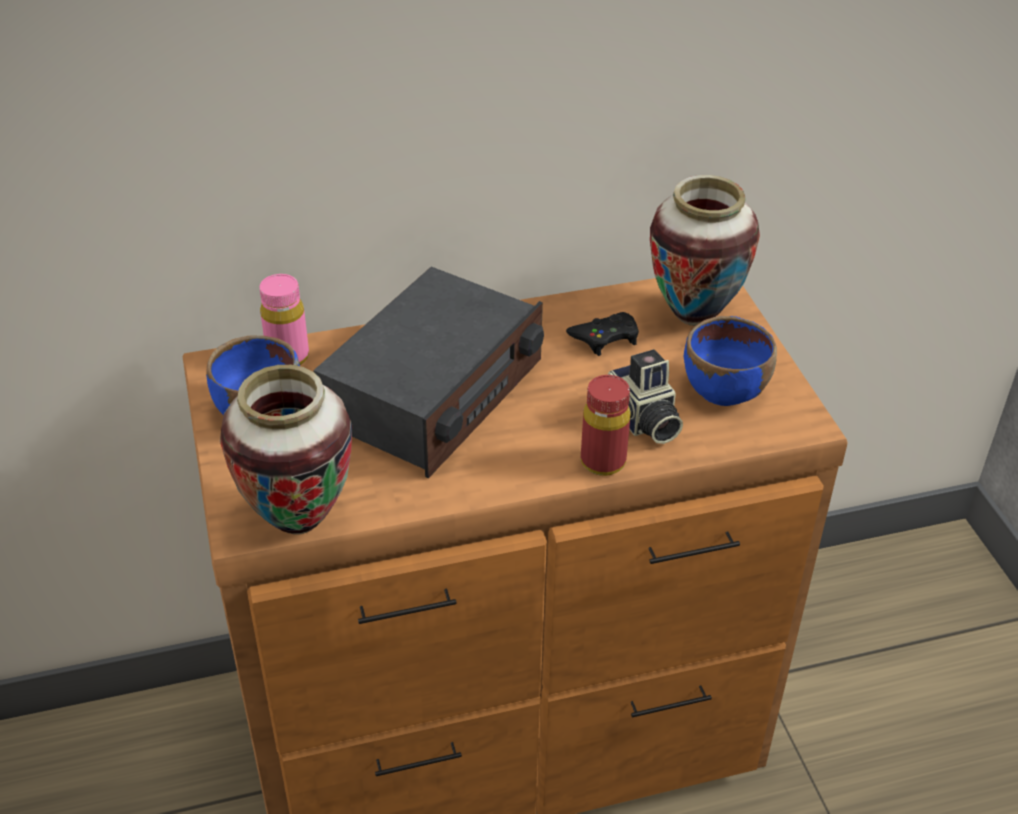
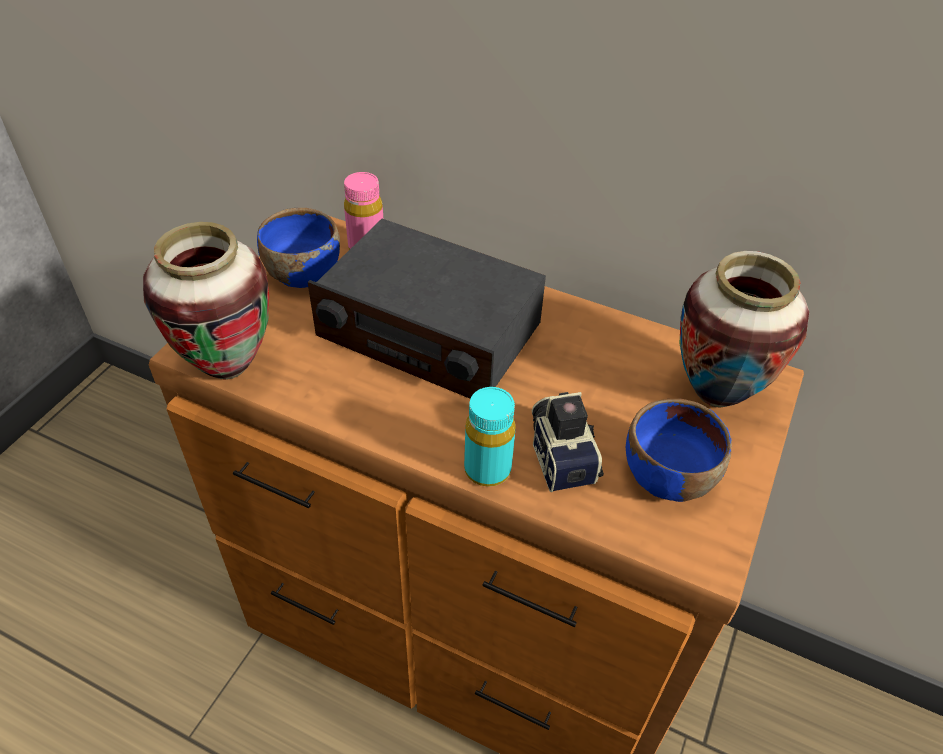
camera: 40 degrees right, 5 degrees up
radio [313,267,544,478] -> radio turned 45 degrees clockwise [308,219,546,399]
black game controller [566,312,639,356] -> none
red bottle [581,375,630,476] -> turquoise bottle [464,387,516,487]
camera [608,349,683,444] -> camera turned 150 degrees clockwise [532,392,604,492]

